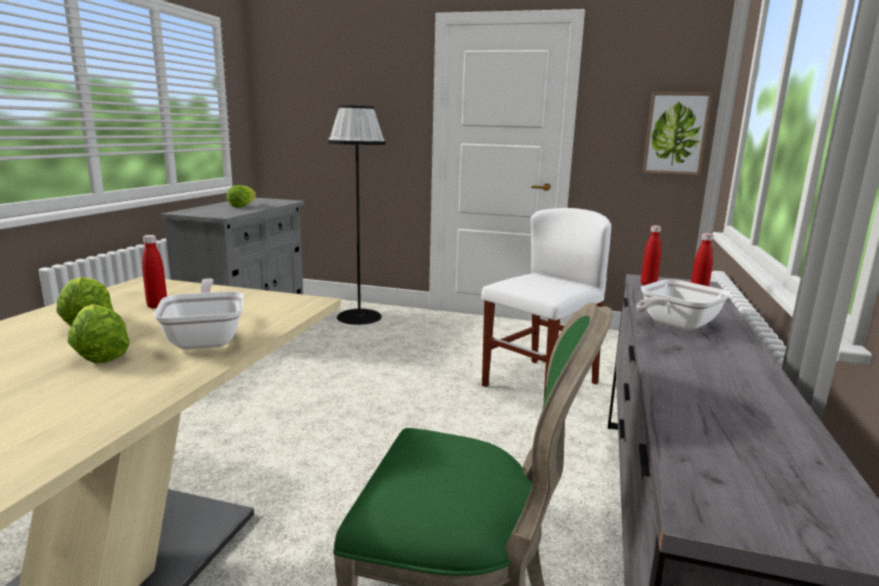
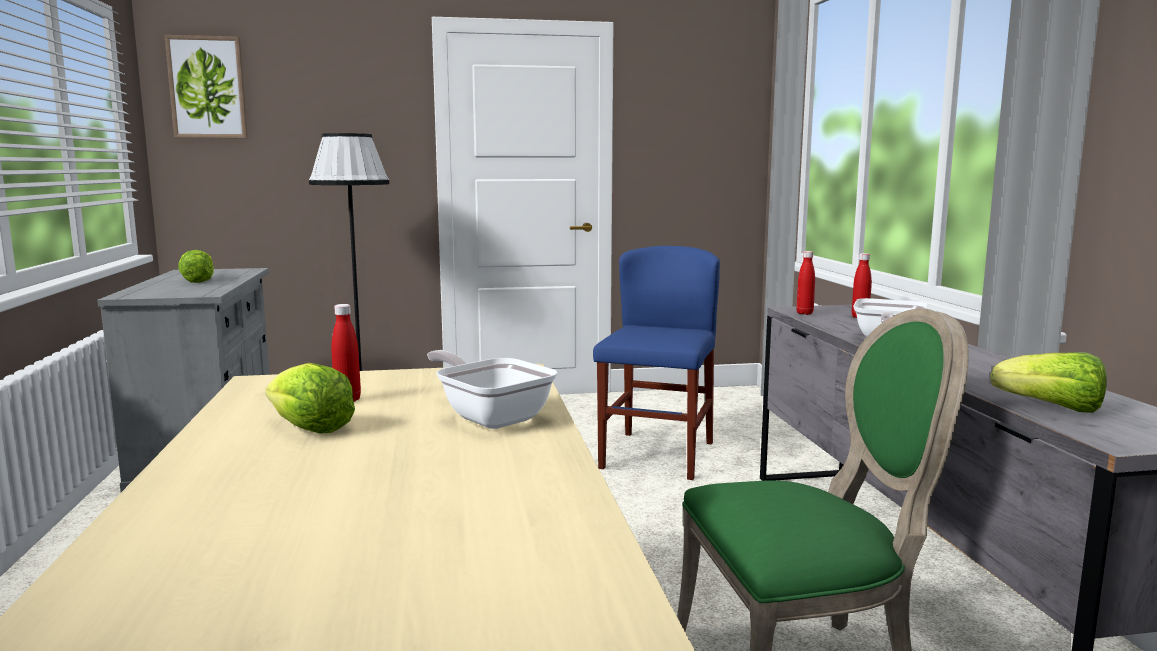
camera: 25 degrees left, 5 degrees down
lettuce [68,304,130,363] -> lettuce moved to [990,352,1107,413]
white chair [481,208,611,397] -> blue chair [593,246,720,480]
picture [642,92,713,175] -> picture moved to [165,35,248,138]

